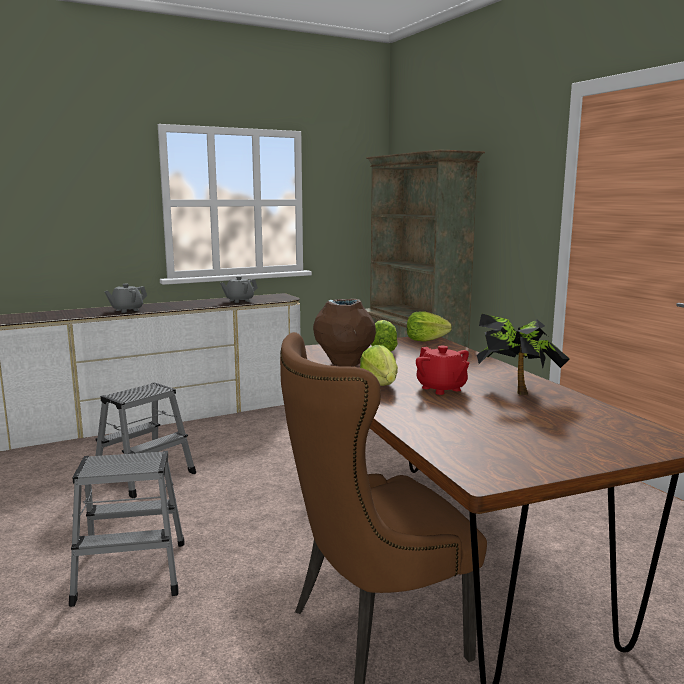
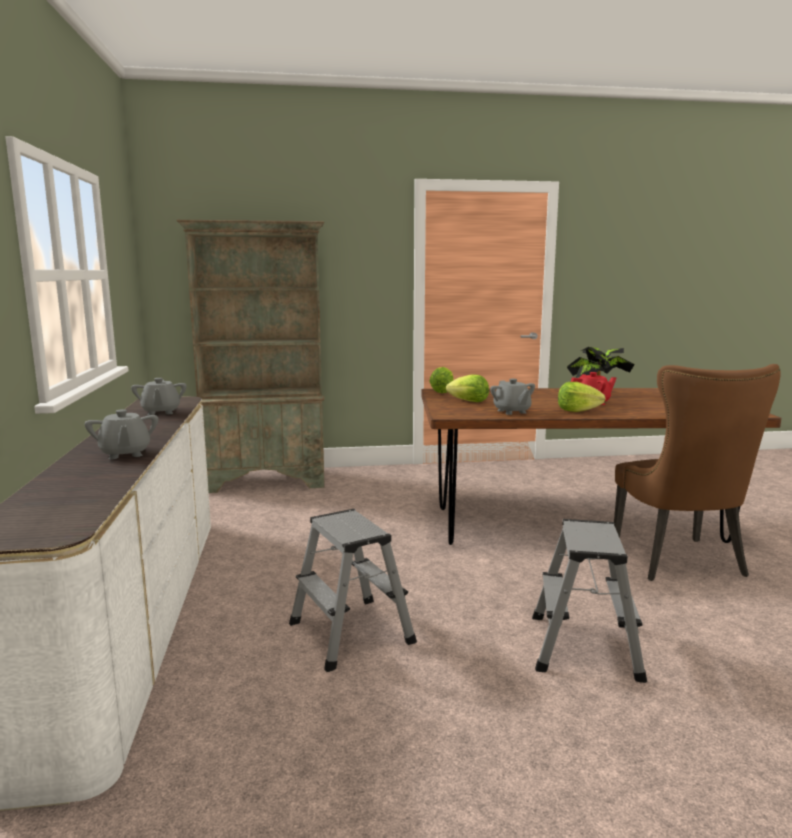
camera: 70 degrees left, 0 degrees up
brown vase [313,299,376,367] -> grey teapot [490,379,535,415]

